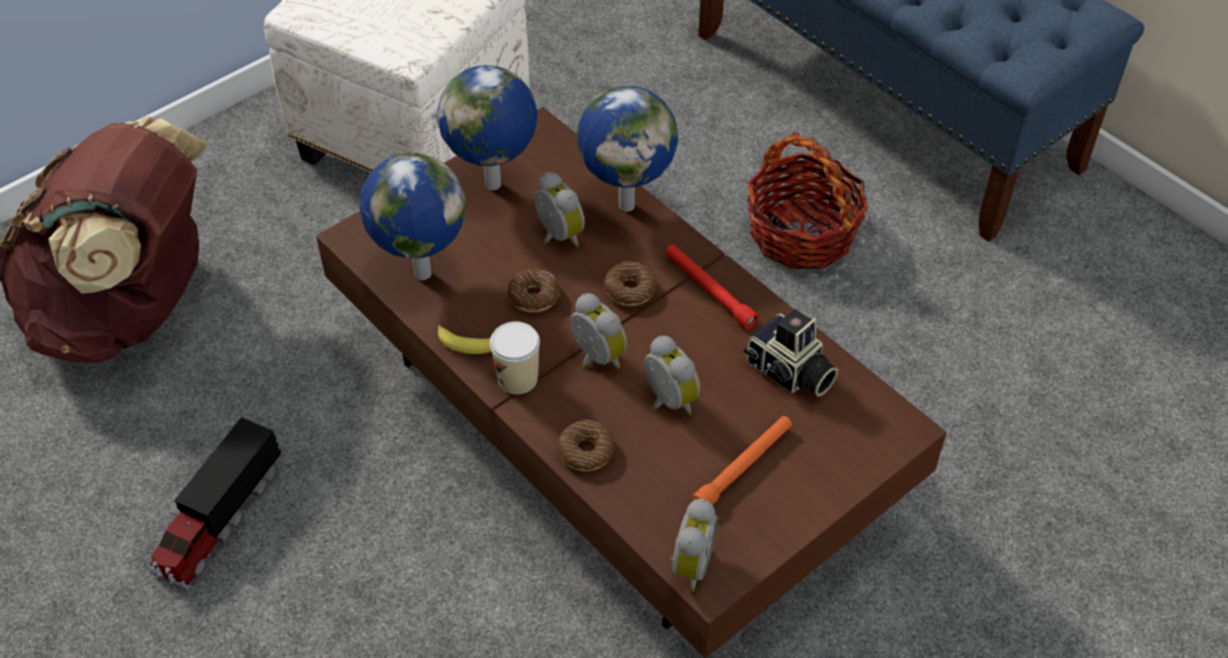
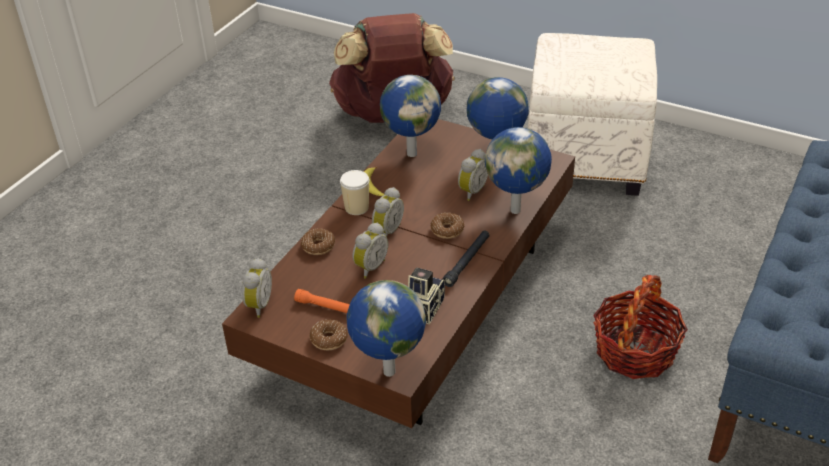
camera: 70 degrees right, 10 degrees down
toy truck [150,417,283,590] -> none
donut [507,269,560,313] -> donut moved to [309,319,348,350]
red flashlight [666,245,758,329] -> black flashlight [442,230,490,287]
alarm clock [670,499,718,591] -> alarm clock turned 75 degrees counterclockwise [242,258,272,318]
none -> globe [347,280,426,377]

